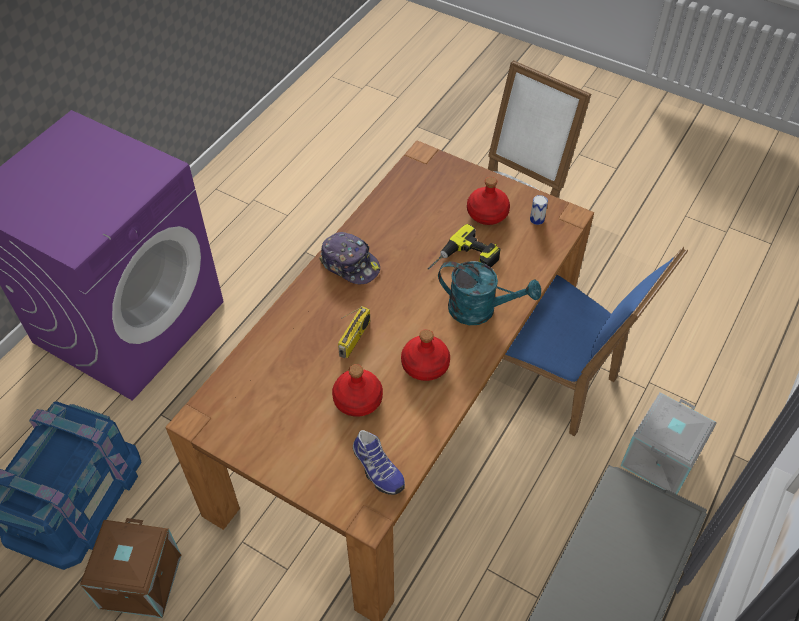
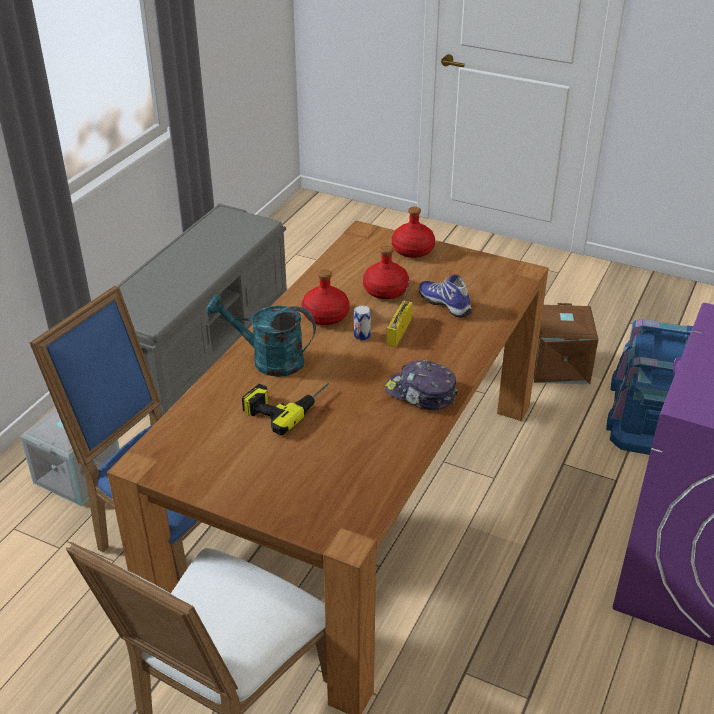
camera: 175 degrees right, 15 degrees down
shoe [353,430,405,495] -> shoe moved to [419,275,472,318]
red bottle [467,177,510,225] -> red bottle moved to [392,207,435,258]
can [530,195,548,225] -> can moved to [354,305,371,341]

